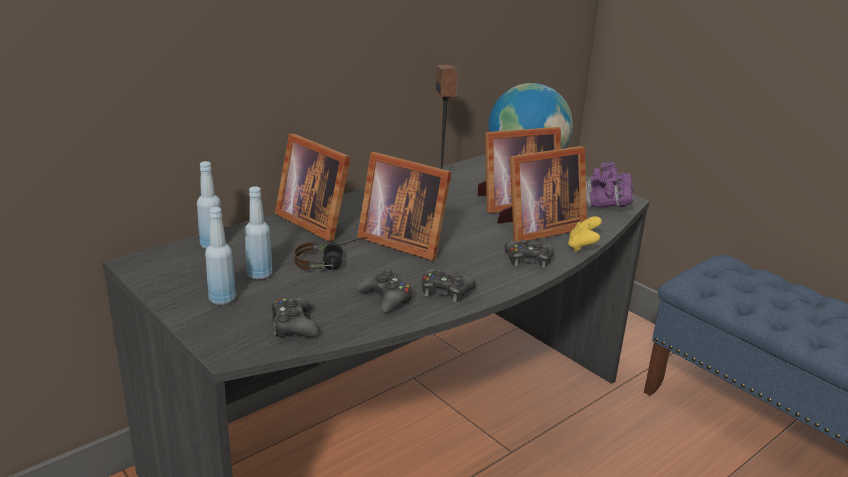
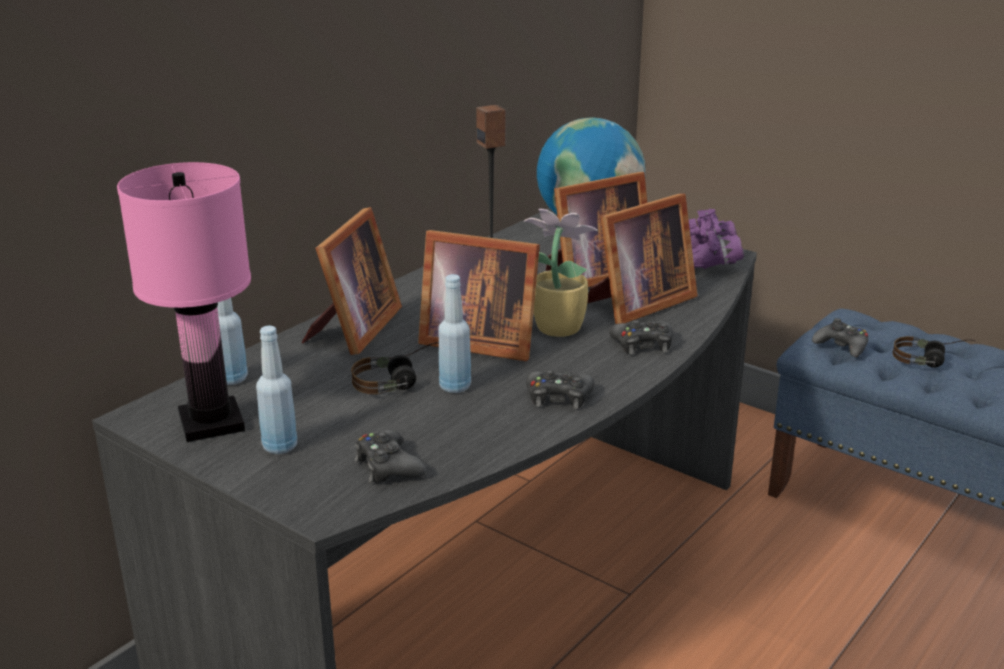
camera: 10 degrees left, 0 degrees up
blue bottle [245,186,272,280] -> blue bottle moved to [438,274,471,393]
picture frame [275,133,351,241] -> picture frame turned 105 degrees counterclockwise [302,207,402,355]
black game controller [357,268,412,313] -> black game controller moved to [812,318,868,357]
yellow game controller [568,216,602,252] -> none
none -> pink table lamp [117,162,251,442]
none -> potted plant [524,209,597,337]
none -> headphones [893,336,976,368]

